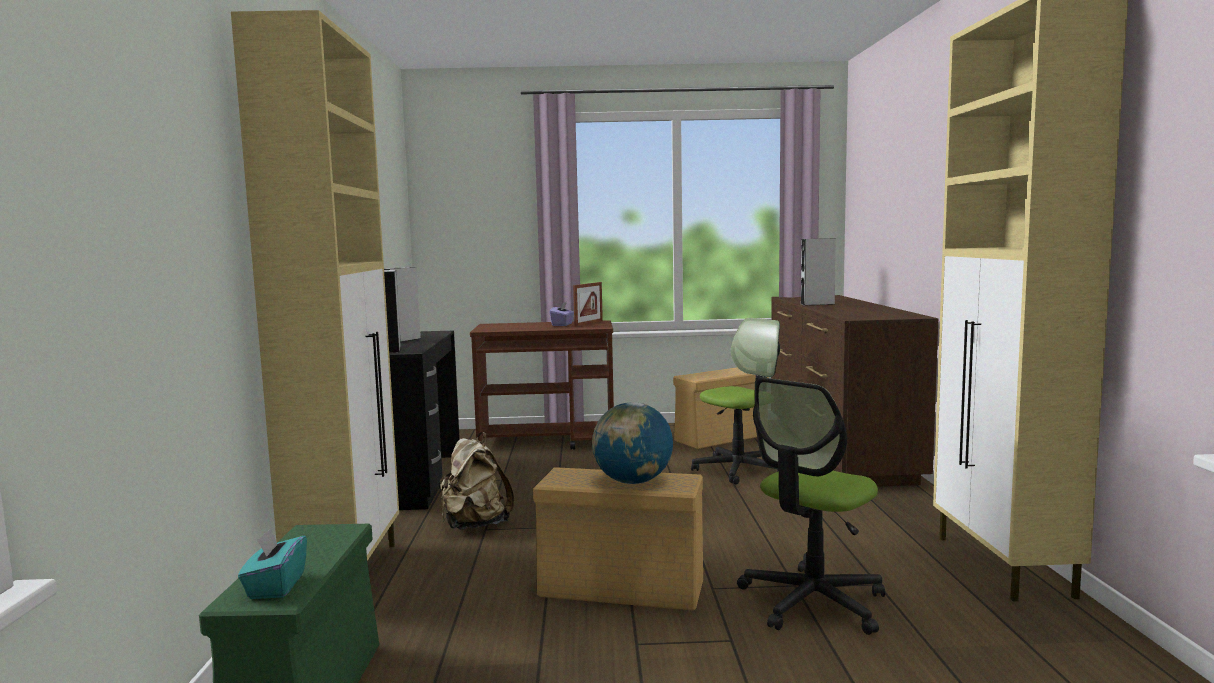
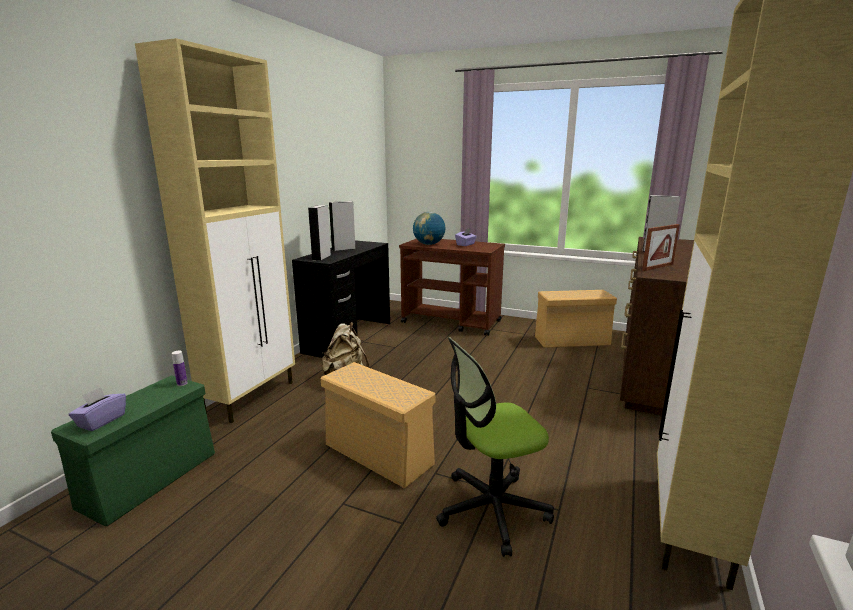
camera: 25 degrees right, 10 degrees up
turquoise tissue box [238,528,307,599] -> purple tissue box [69,387,126,431]
picture frame [573,282,603,326] -> picture frame moved to [642,224,680,271]
globe [592,402,673,484] -> globe moved to [413,212,446,245]
office chair [691,318,780,484] -> none
none -> bottle [172,351,188,386]

